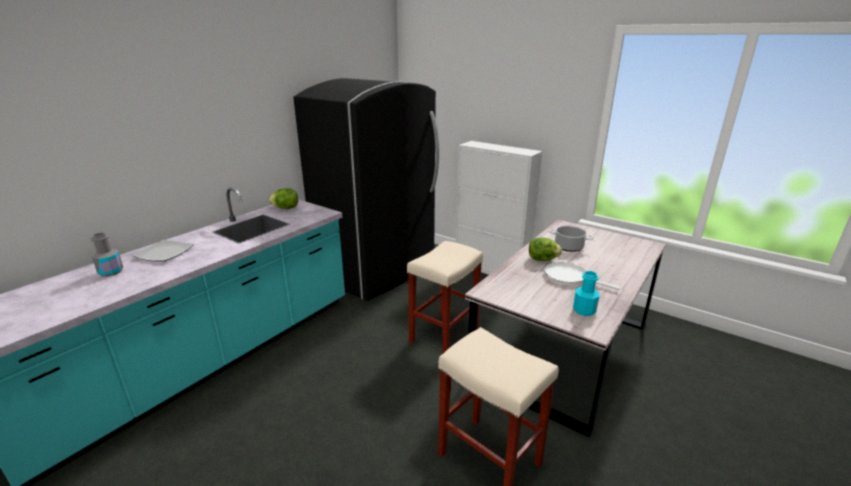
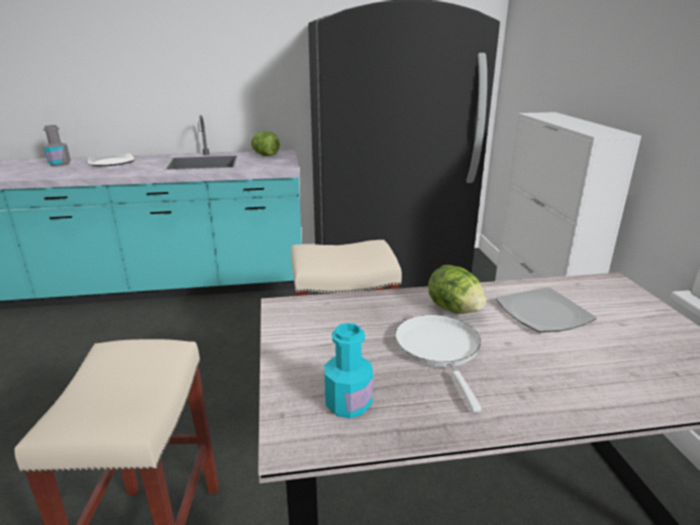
camera: 45 degrees right, 0 degrees up
cooking pot [549,226,594,252] -> plate [496,287,597,332]

